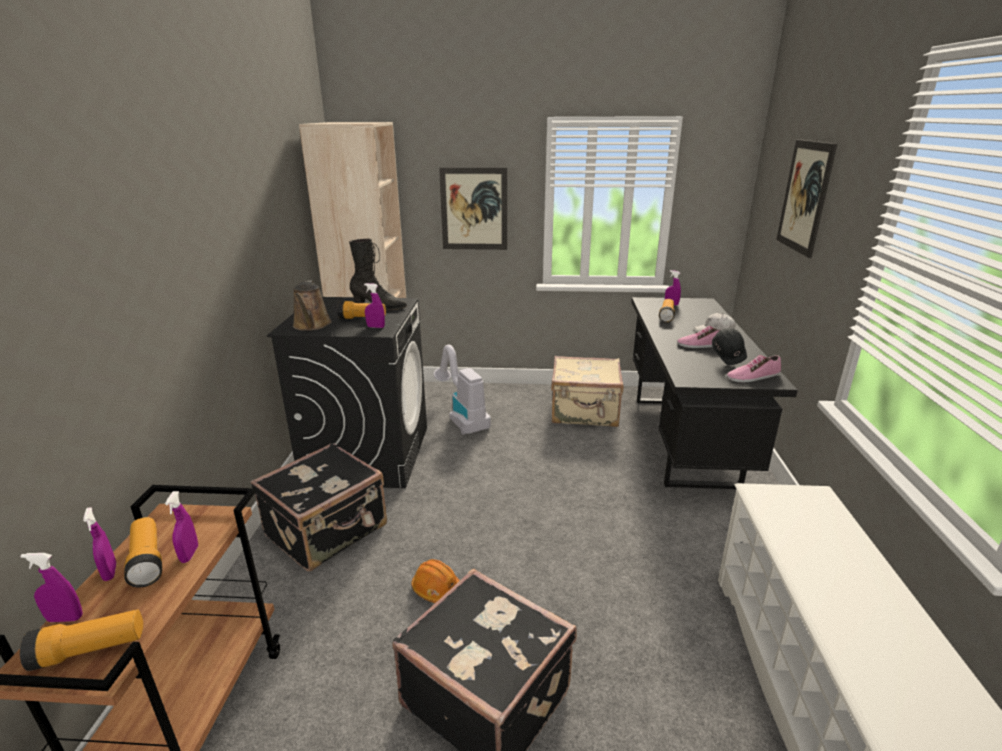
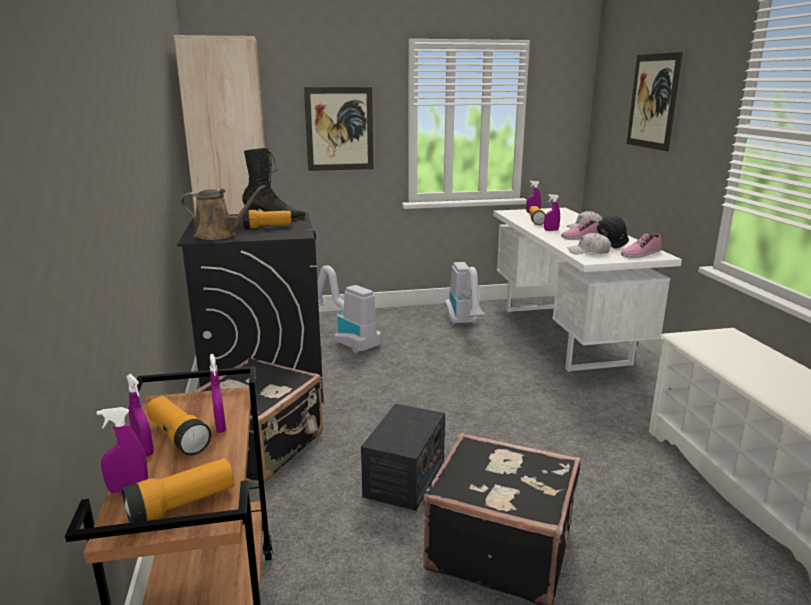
camera: 15 degrees left, 5 degrees down
brown watering can [293,280,332,331] -> brown watering can turned 60 degrees counterclockwise [180,185,266,240]
purple spray bottle [364,283,385,328] -> purple spray bottle moved to [544,194,560,231]
orange hard hat [411,559,460,603] -> radio [361,404,445,511]
beige suitcase [551,356,623,427] -> vacuum cleaner [444,262,486,324]
black desk [631,297,798,489] -> white desk [493,208,682,372]
none -> white cap [568,232,611,254]

